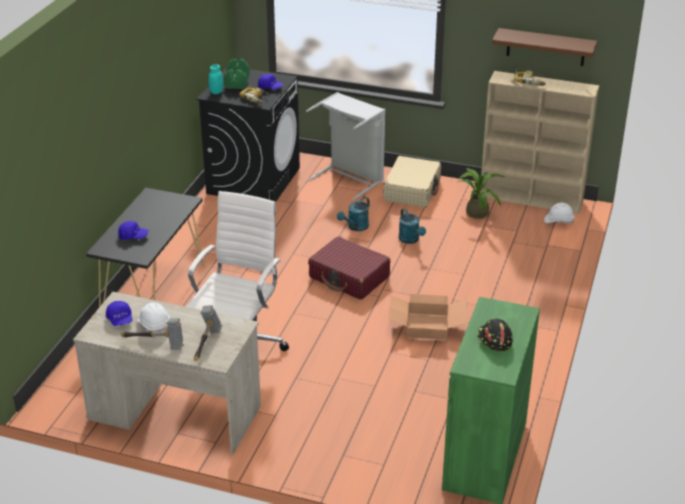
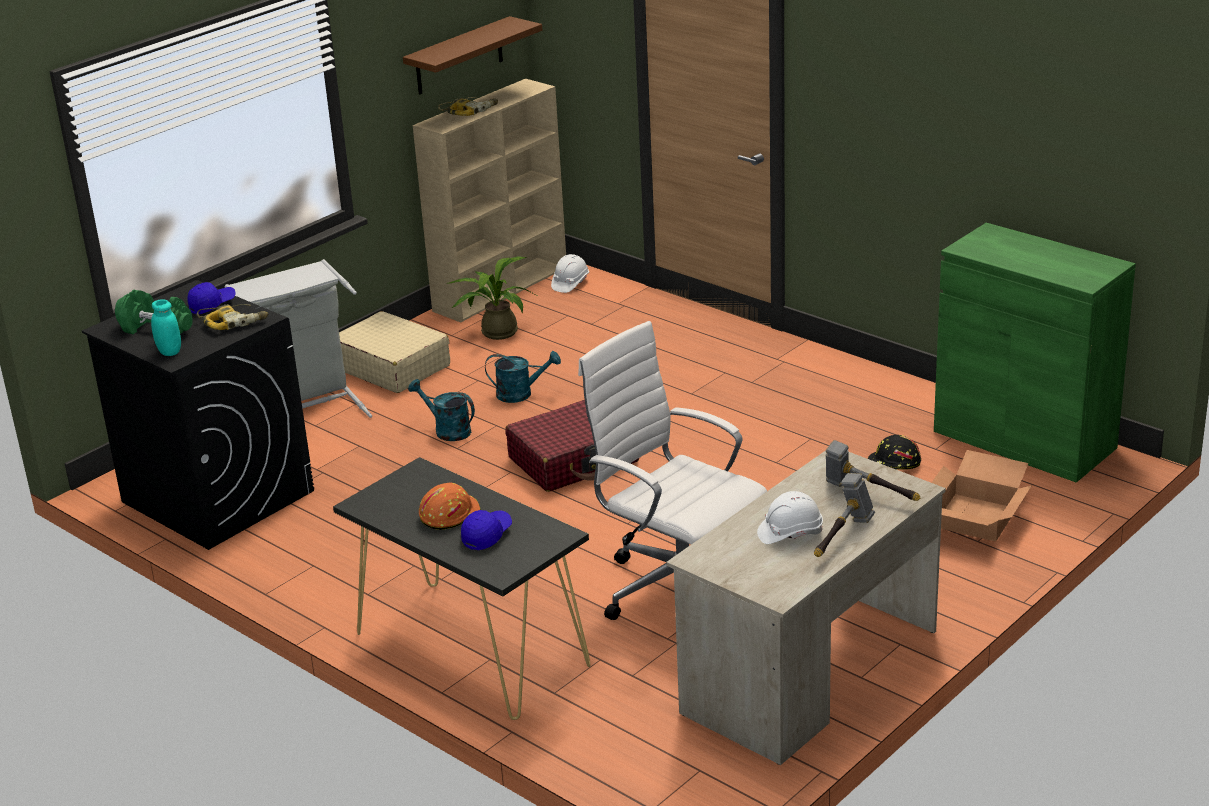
camera: 65 degrees left, 5 degrees down
blue cap [106,301,133,326] -> none
turquoise watering can [337,197,370,231] -> turquoise watering can turned 150 degrees clockwise [408,379,475,441]
cardboard box [389,294,467,340] -> cardboard box moved to [931,450,1032,542]
black hard hat [477,319,513,351] -> black hard hat moved to [867,435,921,470]
none -> orange hard hat [419,483,481,530]

